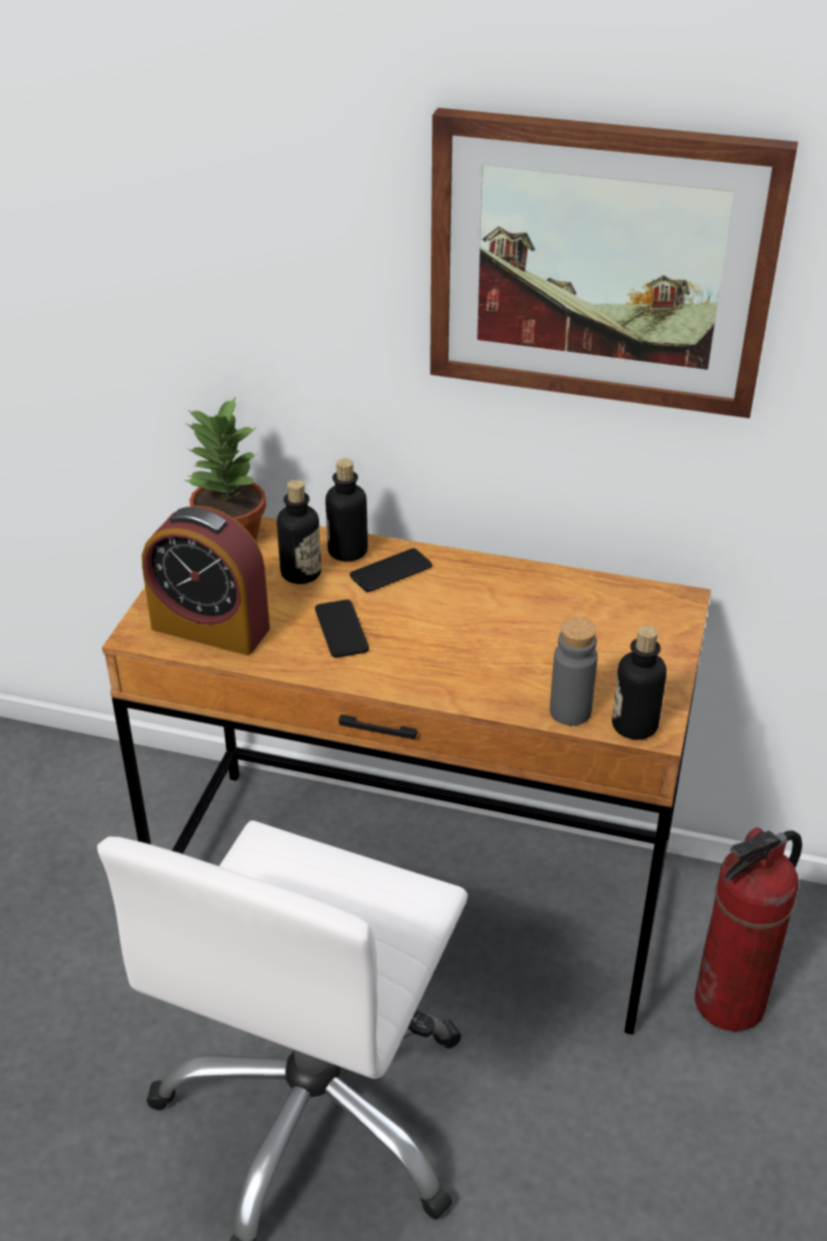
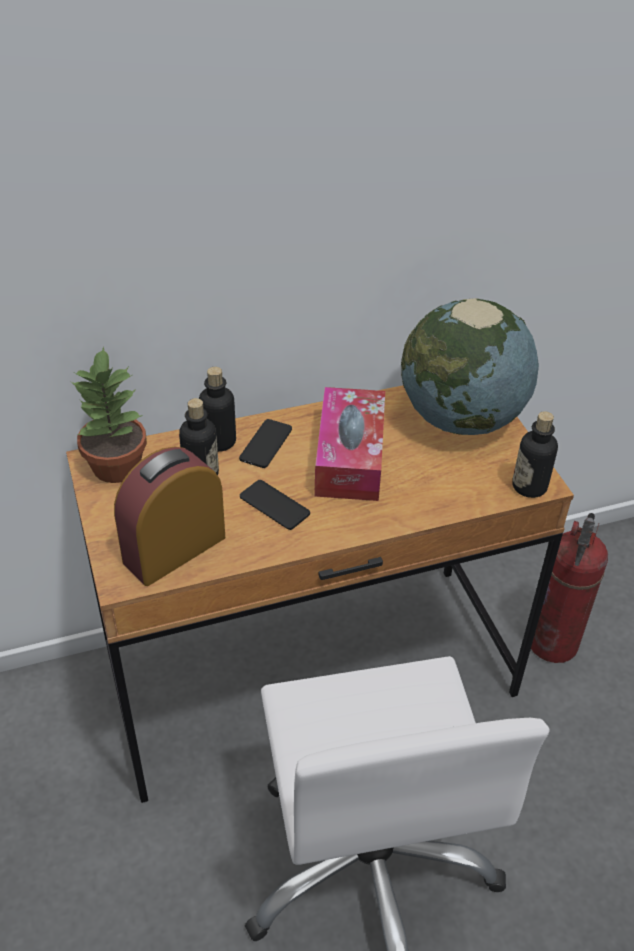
camera: 35 degrees left, 5 degrees up
alarm clock [142,505,270,655] -> alarm clock turned 150 degrees clockwise [114,446,225,586]
picture [430,108,798,418] -> none
grey bottle [550,617,598,726] -> none
none -> tissue box [314,387,385,501]
none -> globe [401,298,539,435]

